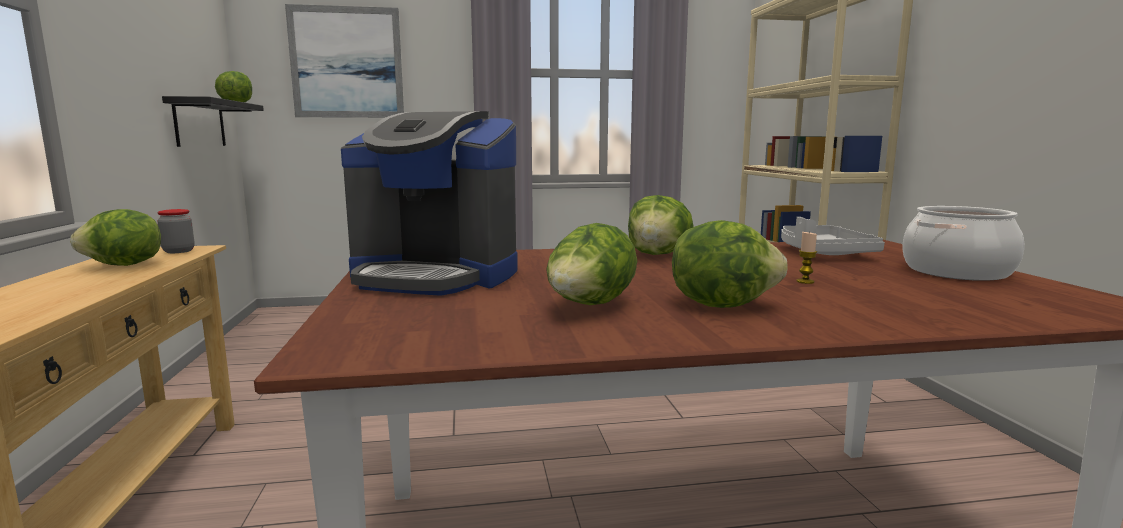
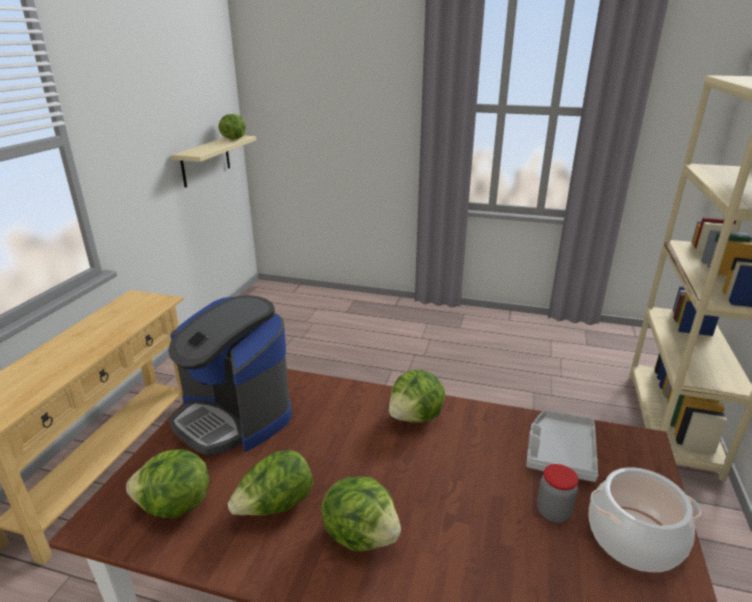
camera: 25 degrees right, 15 degrees up
lettuce [70,209,161,266] -> lettuce moved to [126,449,209,519]
jar [157,209,195,253] -> jar moved to [537,464,579,523]
black shelf [162,96,264,147] -> beige shelf [171,136,256,188]
picture [285,4,404,118] -> none
candle [796,232,817,284] -> none

